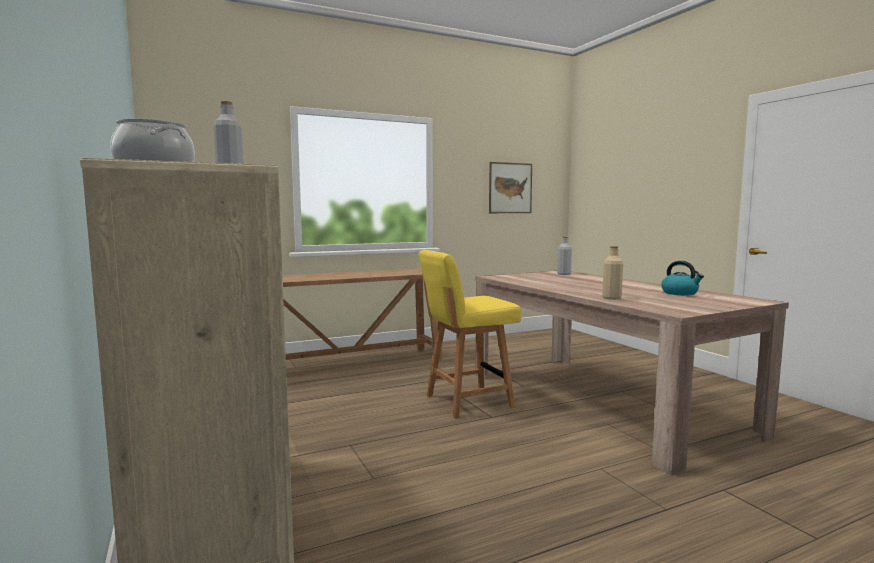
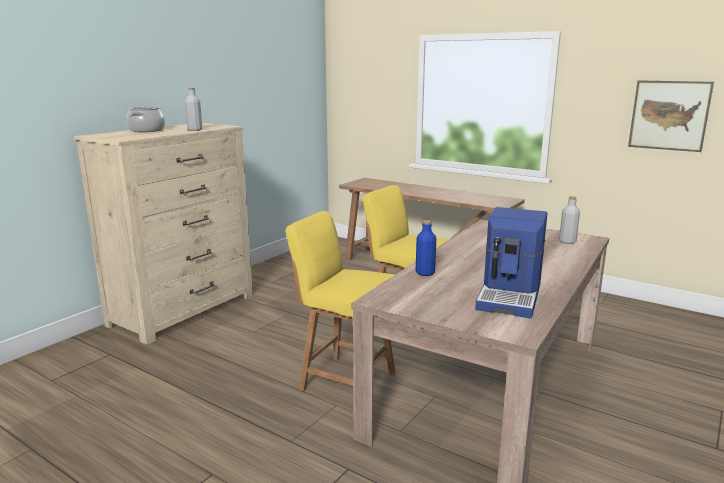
camera: 60 degrees right, 10 degrees up
beige bottle [602,246,623,300] -> blue bottle [416,220,436,276]
kettle [661,261,704,295] -> coffee machine [475,207,548,319]
none -> yellow chair [285,211,396,391]

